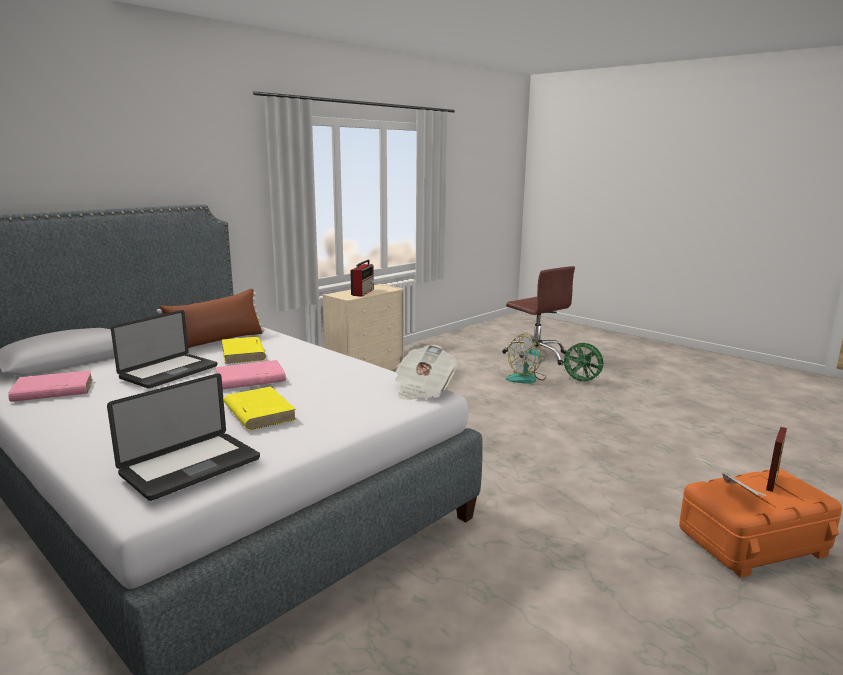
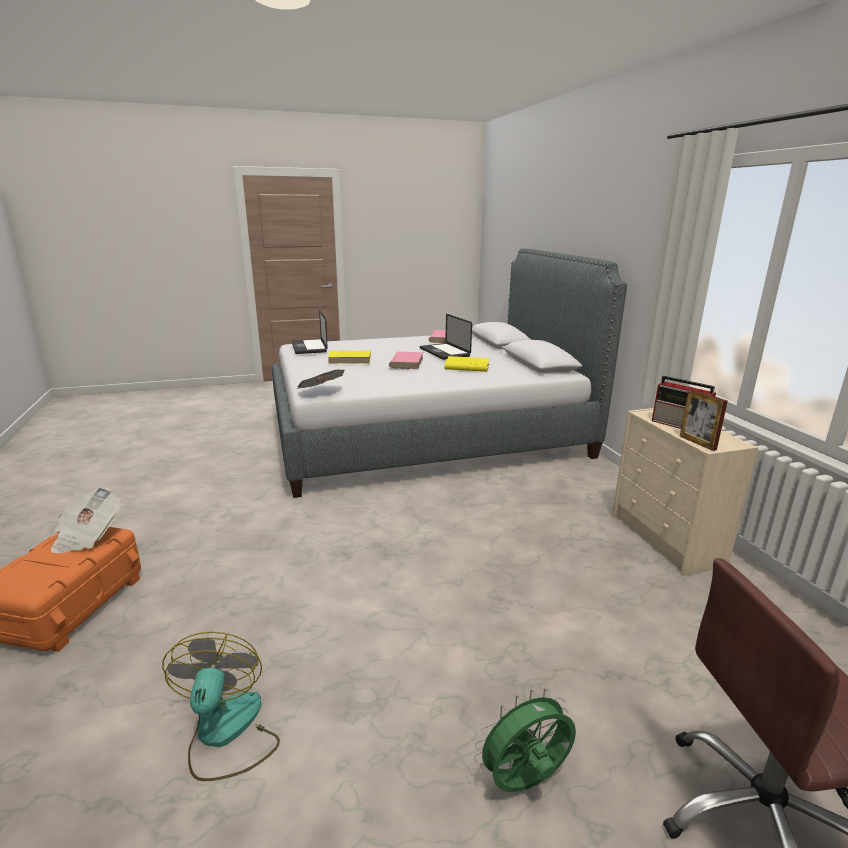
camera: 120 degrees right, 5 degrees up
brown pillow [157,289,265,348] -> none
fan [506,334,546,383] -> fan moved to [162,632,280,781]
picture frame [766,427,787,492] -> picture frame moved to [680,389,728,451]

